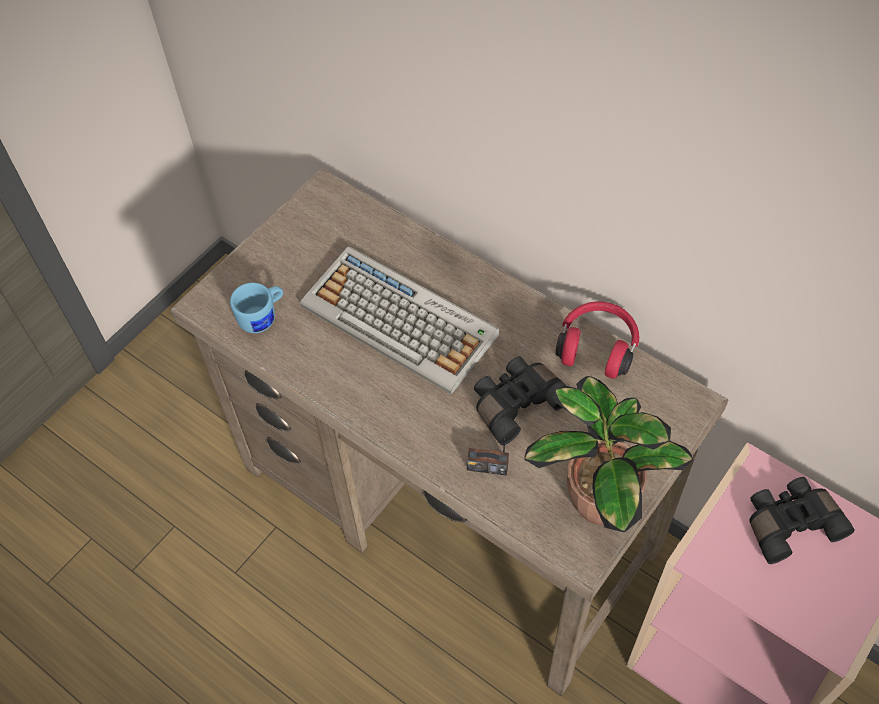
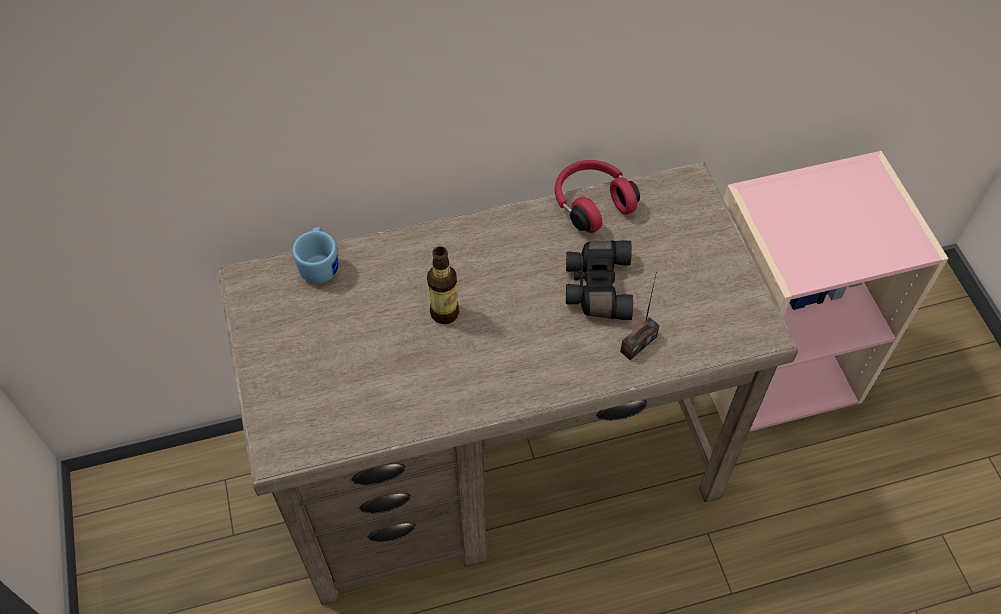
camera: 55 degrees left, 0 degrees up
blue mug [230,283,283,333] -> blue mug moved to [292,227,339,284]
keyboard [300,246,499,395] -> bottle [427,246,459,324]
potted plant [524,376,693,532] -> none
black binoculars [749,477,855,564] -> none

